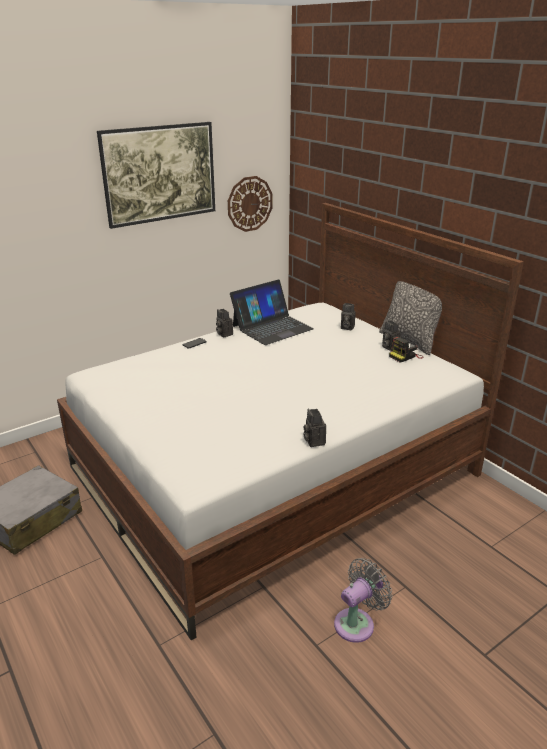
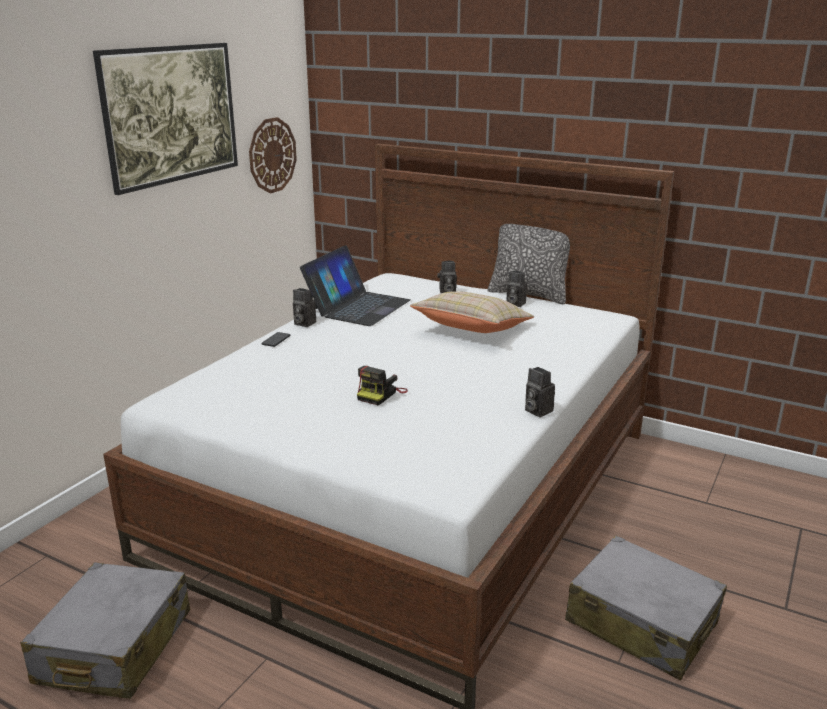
camera: 25 degrees left, 5 degrees down
grey fan [334,558,392,643] -> grey suitcase [565,535,727,680]
camera [389,336,424,363] -> camera moved to [357,366,408,406]
none -> beige pillow [410,291,534,333]

